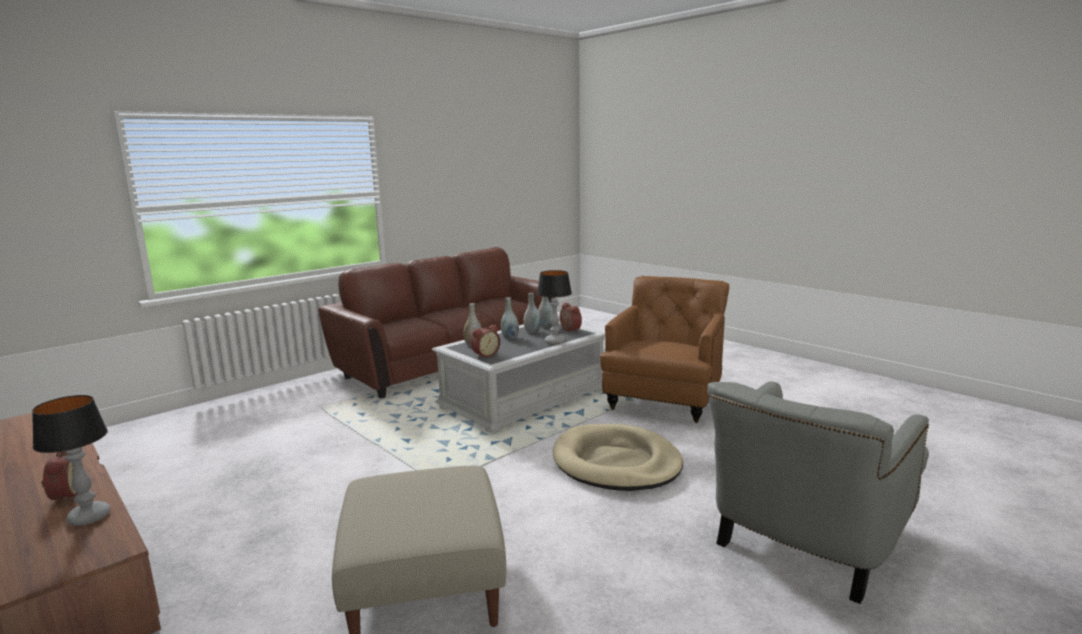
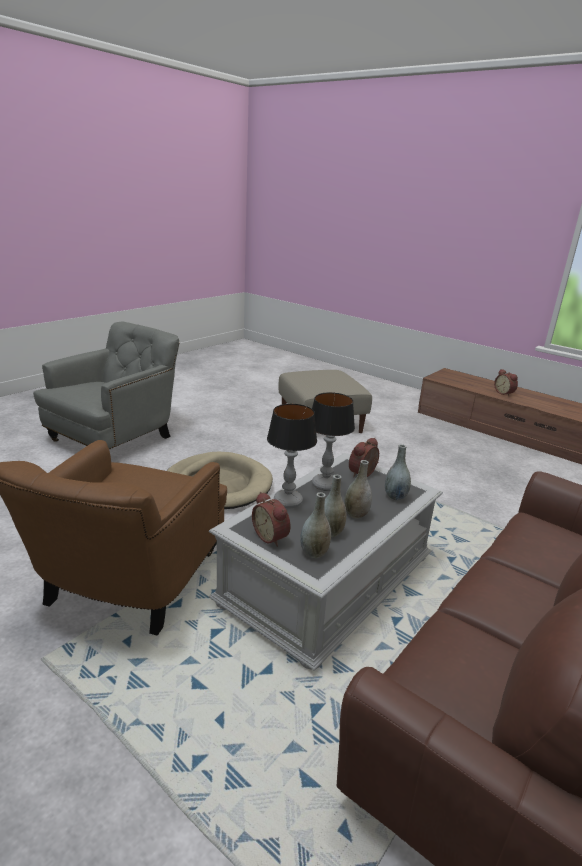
camera: 170 degrees right, 10 degrees up
table lamp [32,395,110,526] -> table lamp moved to [312,392,355,491]

